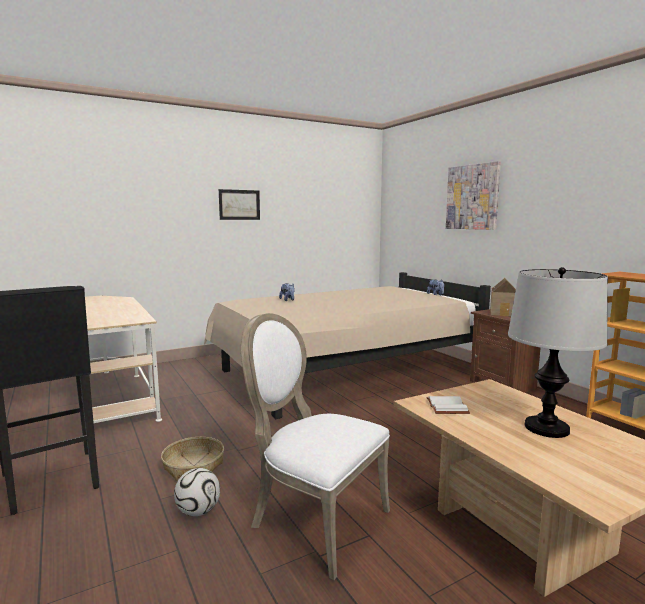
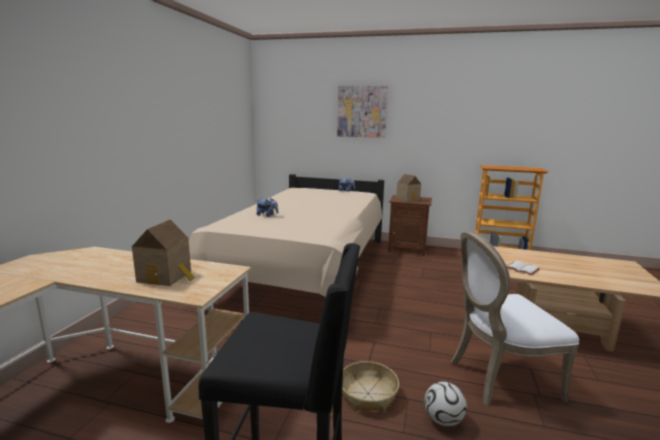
camera: 45 degrees left, 5 degrees up
picture [219,189,260,220] -> none
table lamp [508,267,608,438] -> none
none -> toy house [132,219,195,286]

